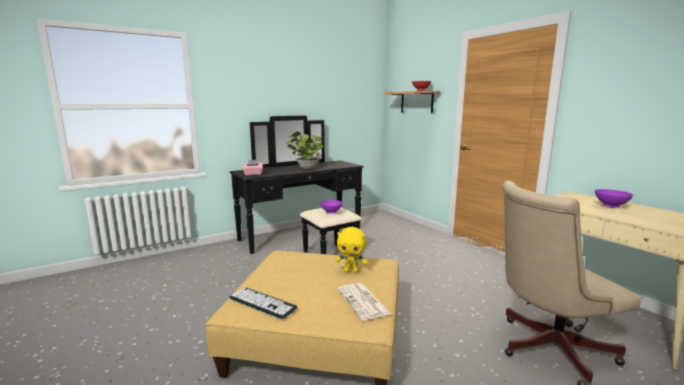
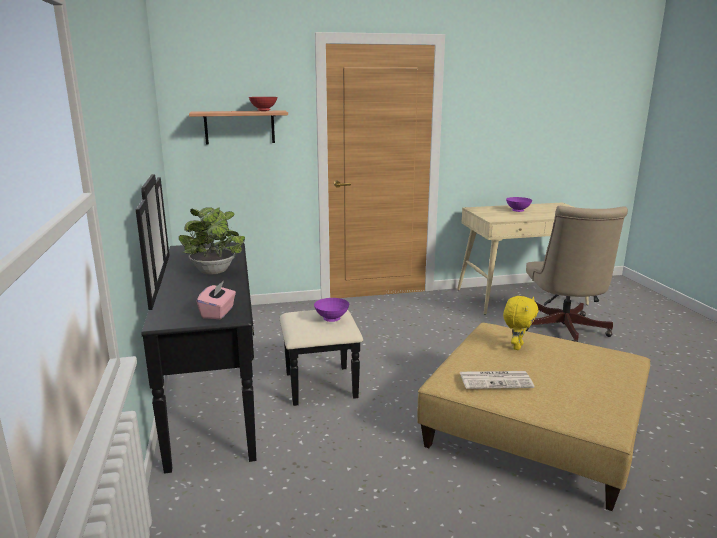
camera: 70 degrees left, 5 degrees up
keyboard [229,288,297,319] -> none
newspaper [338,283,391,320] -> newspaper moved to [460,371,534,389]

